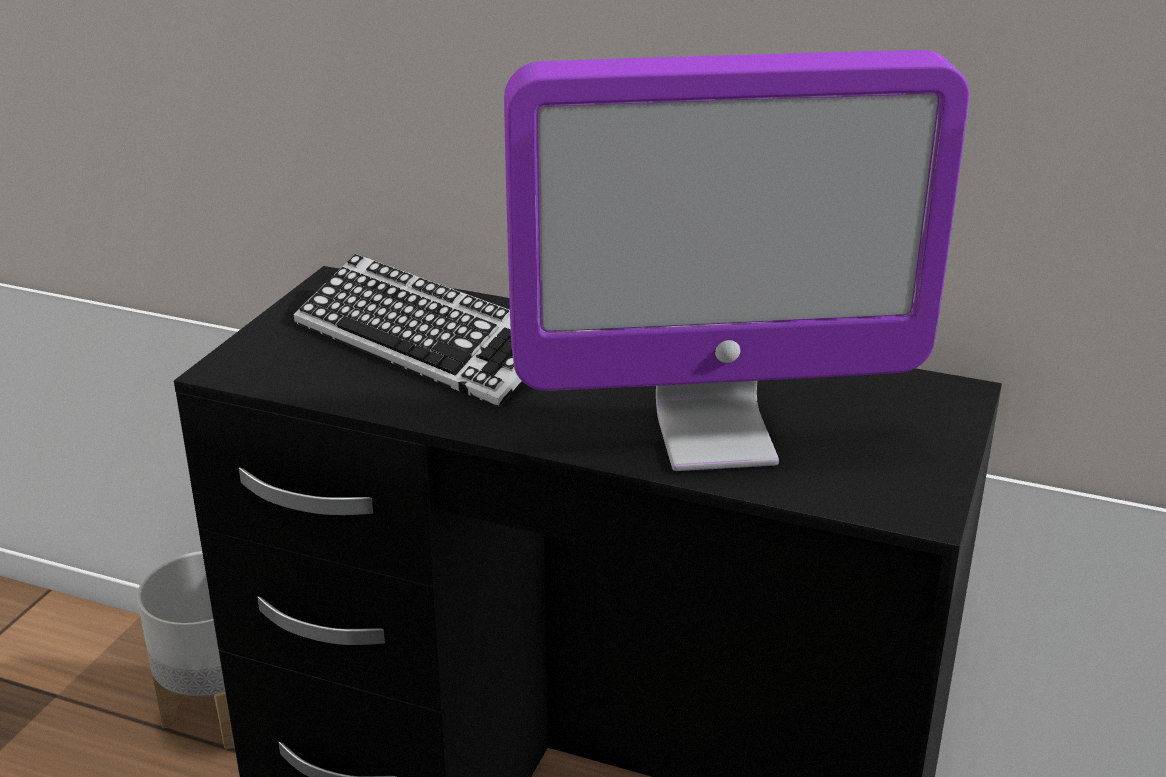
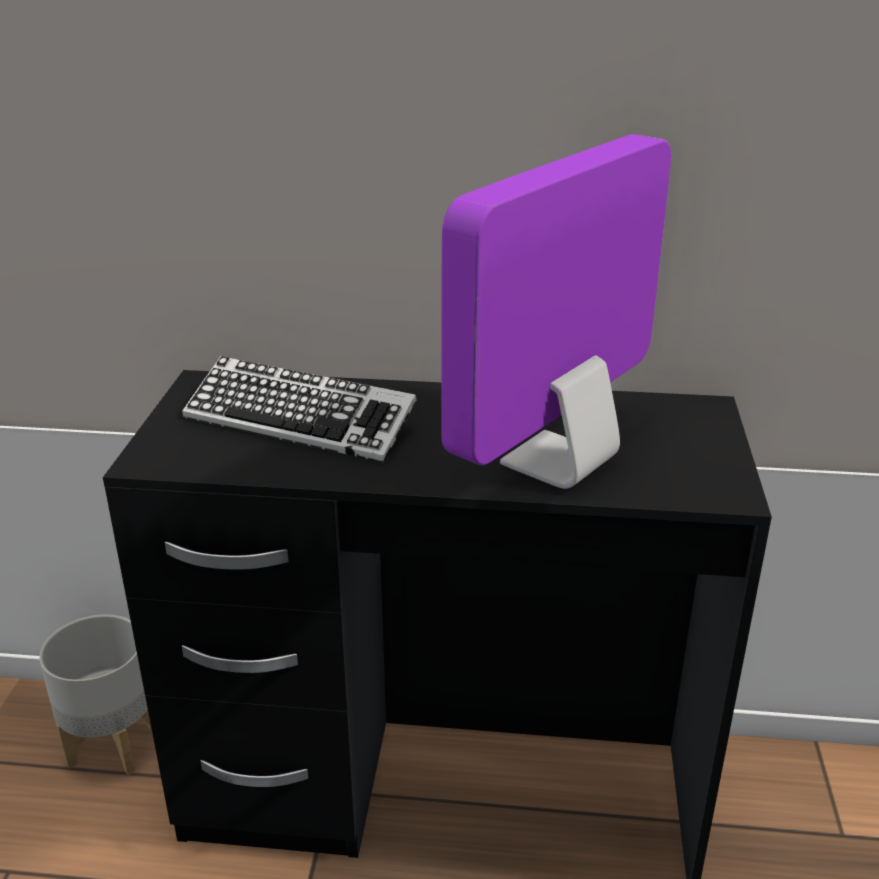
camera: 15 degrees left, 0 degrees up
monitor [504,50,969,471] -> monitor turned 150 degrees clockwise [441,134,671,489]

